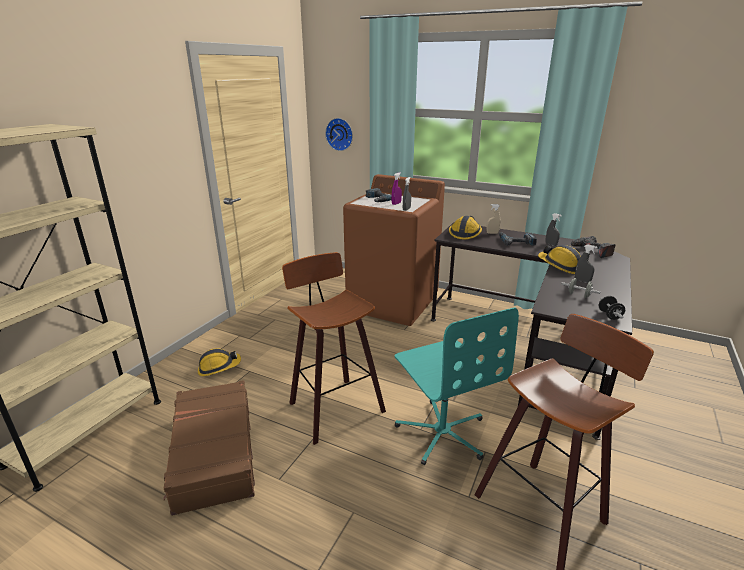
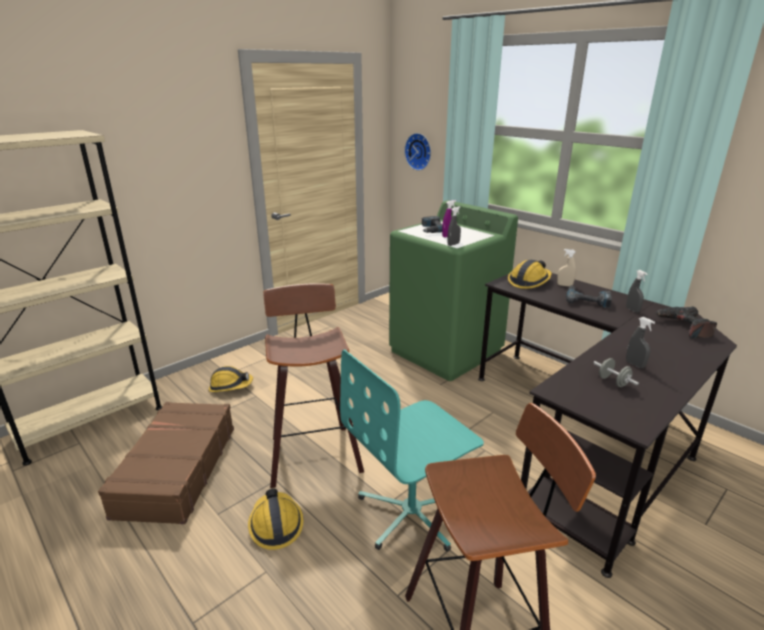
camera: 20 degrees right, 0 degrees up
brown washing machine [343,174,445,326] -> green washing machine [389,200,518,381]
turquoise office chair [395,307,519,465] -> turquoise office chair turned 60 degrees clockwise [340,349,484,552]
hard hat [538,245,581,274] -> hard hat moved to [248,489,304,550]
black dumbbell [599,296,625,320] -> none

